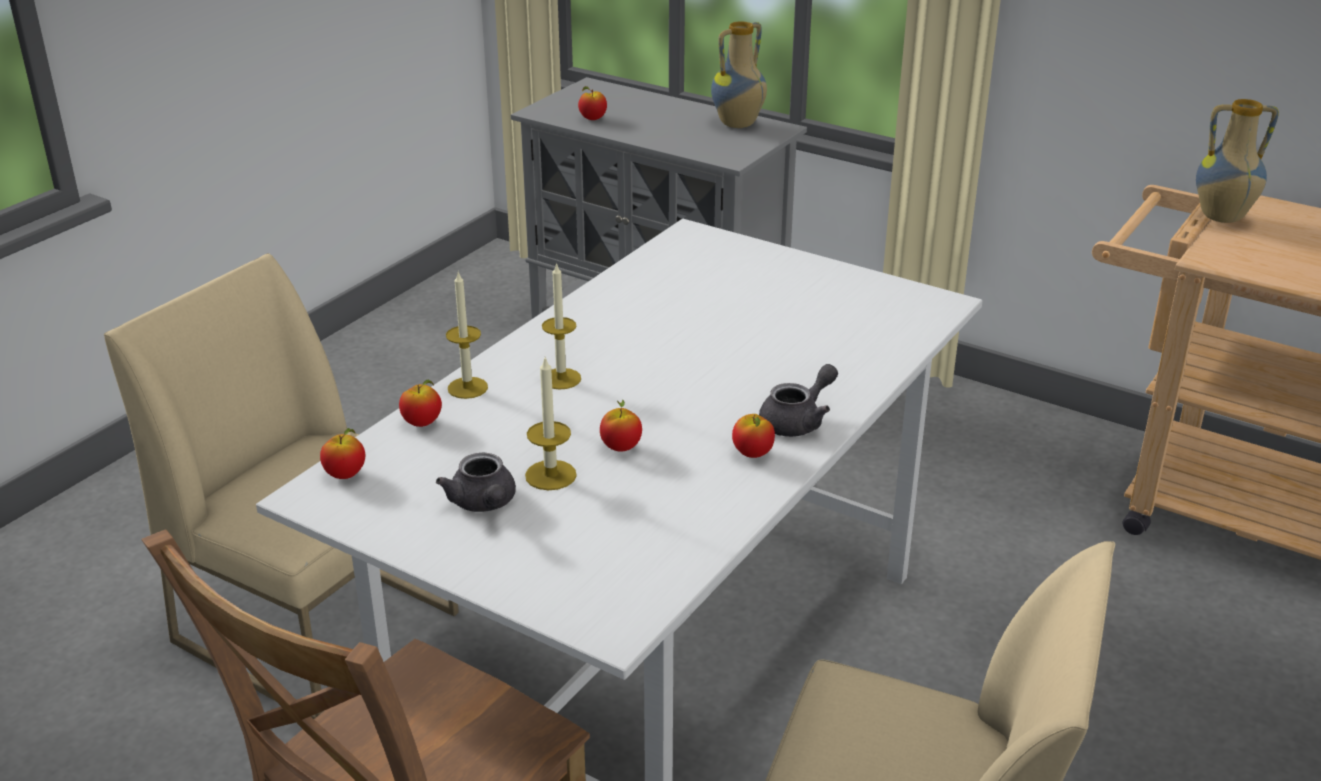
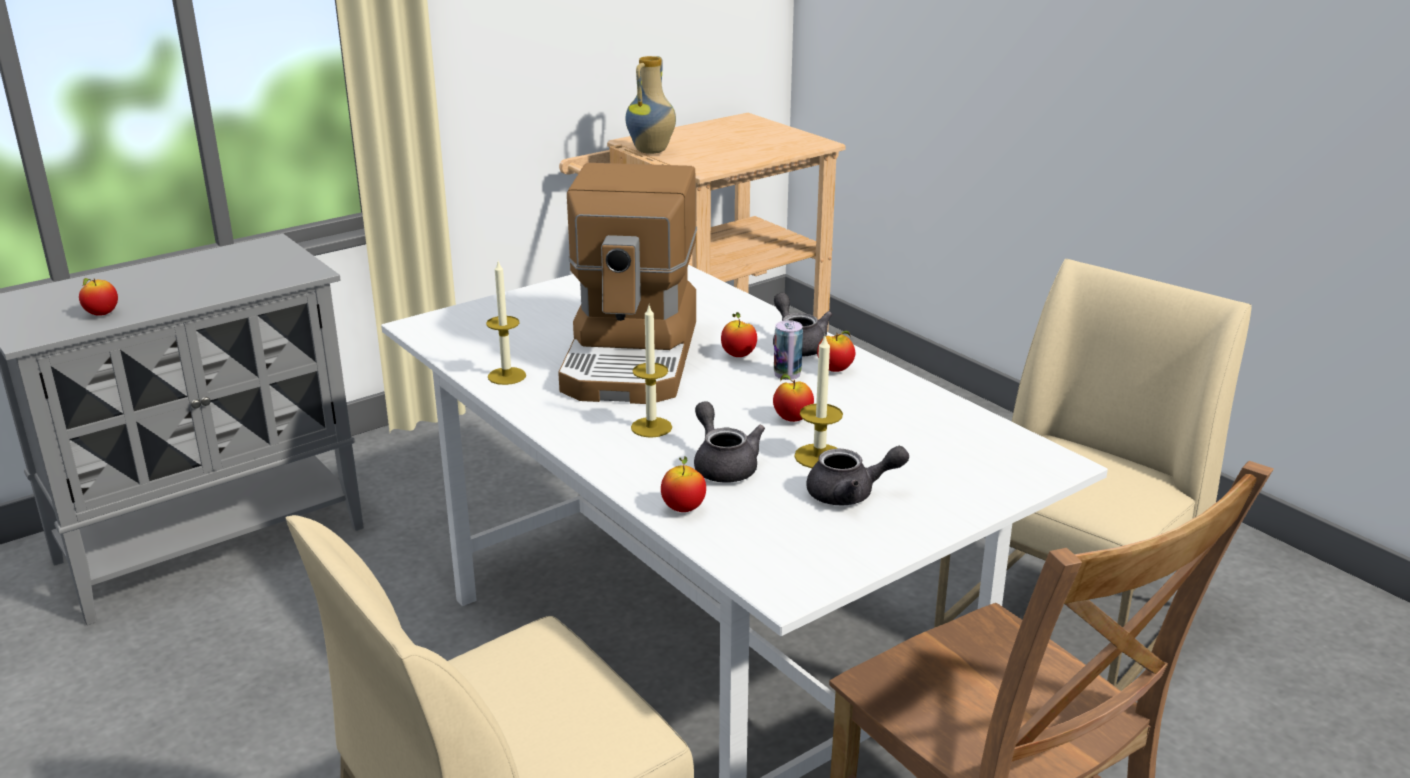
camera: 70 degrees left, 5 degrees down
apple [320,428,365,479] -> apple moved to [721,312,757,357]
candle [446,272,488,399] -> candle moved to [486,261,526,385]
vase [711,21,767,128] -> none
none -> coffee machine [558,163,697,404]
none -> grey teapot [694,401,765,483]
none -> can [774,320,803,380]

